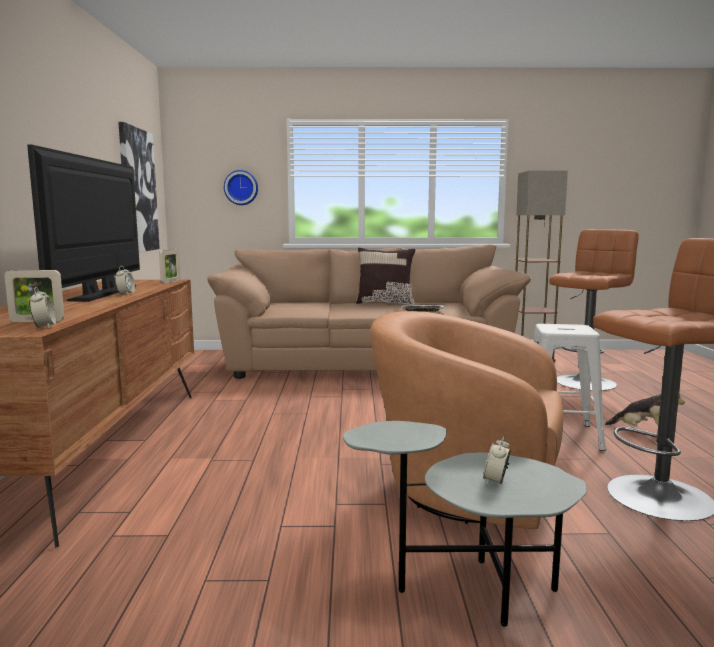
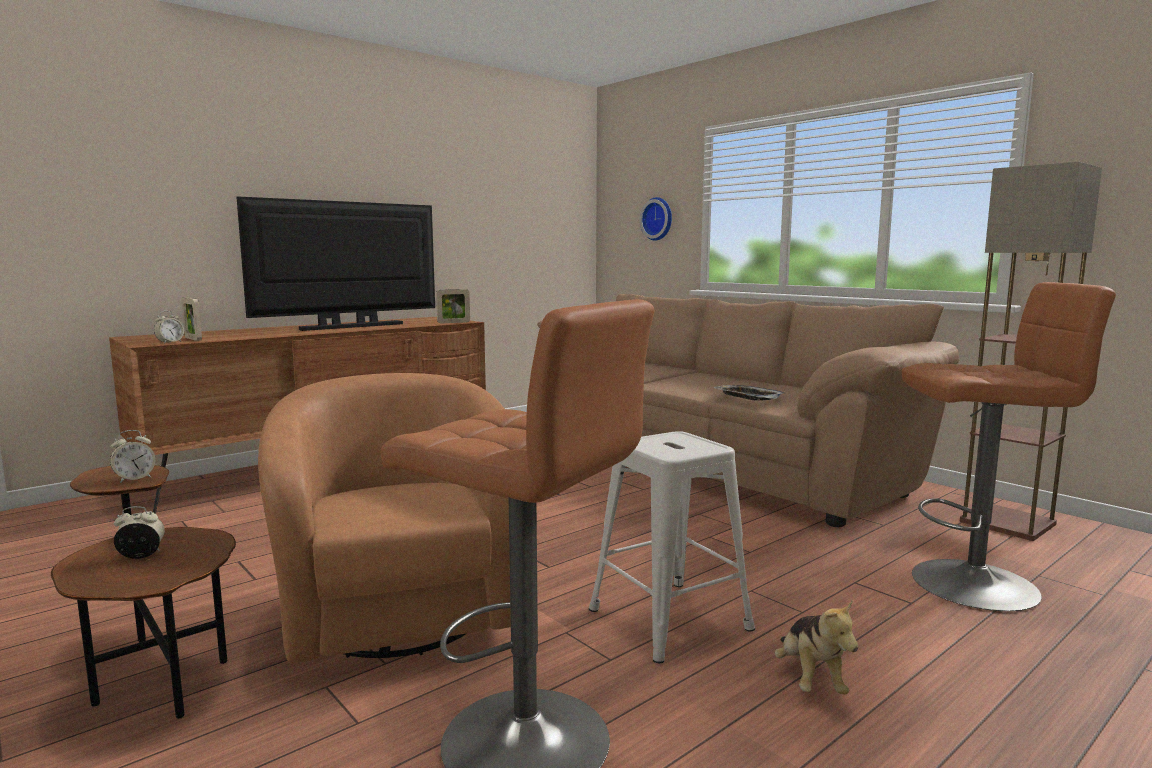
camera: 50 degrees right, 0 degrees up
alarm clock [115,266,135,295] -> alarm clock moved to [110,430,155,483]
picture [118,122,160,252] -> none
grey side table [343,421,587,627] -> brown side table [51,465,236,719]
pillow [356,248,416,305] -> none

